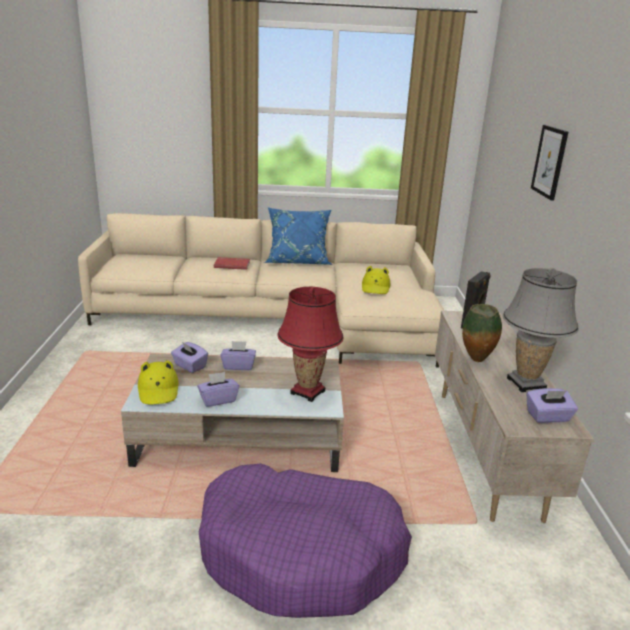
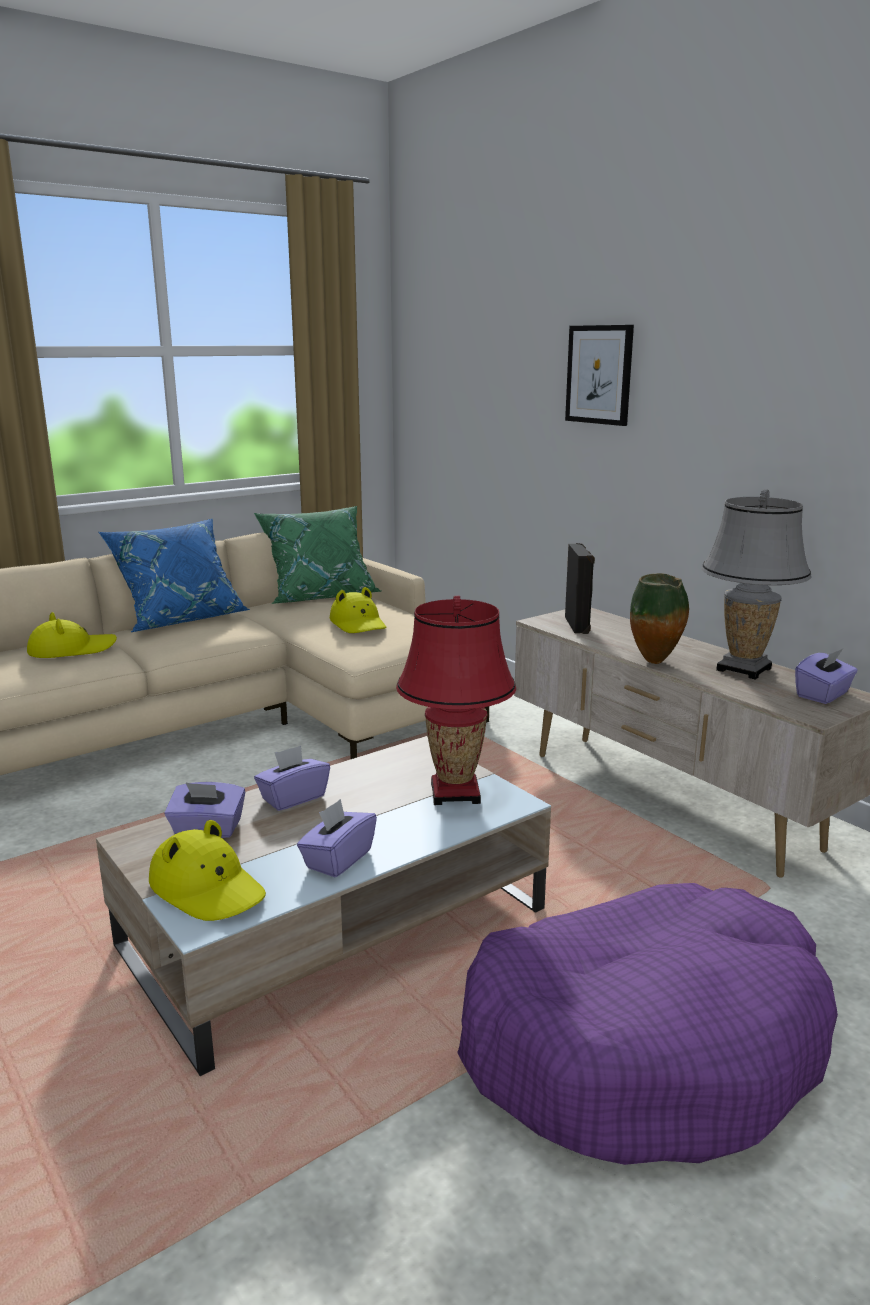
camera: 35 degrees left, 5 degrees down
red book [214,257,250,270] -> yellow hat [27,612,117,658]
none -> green pillow [254,506,381,604]

